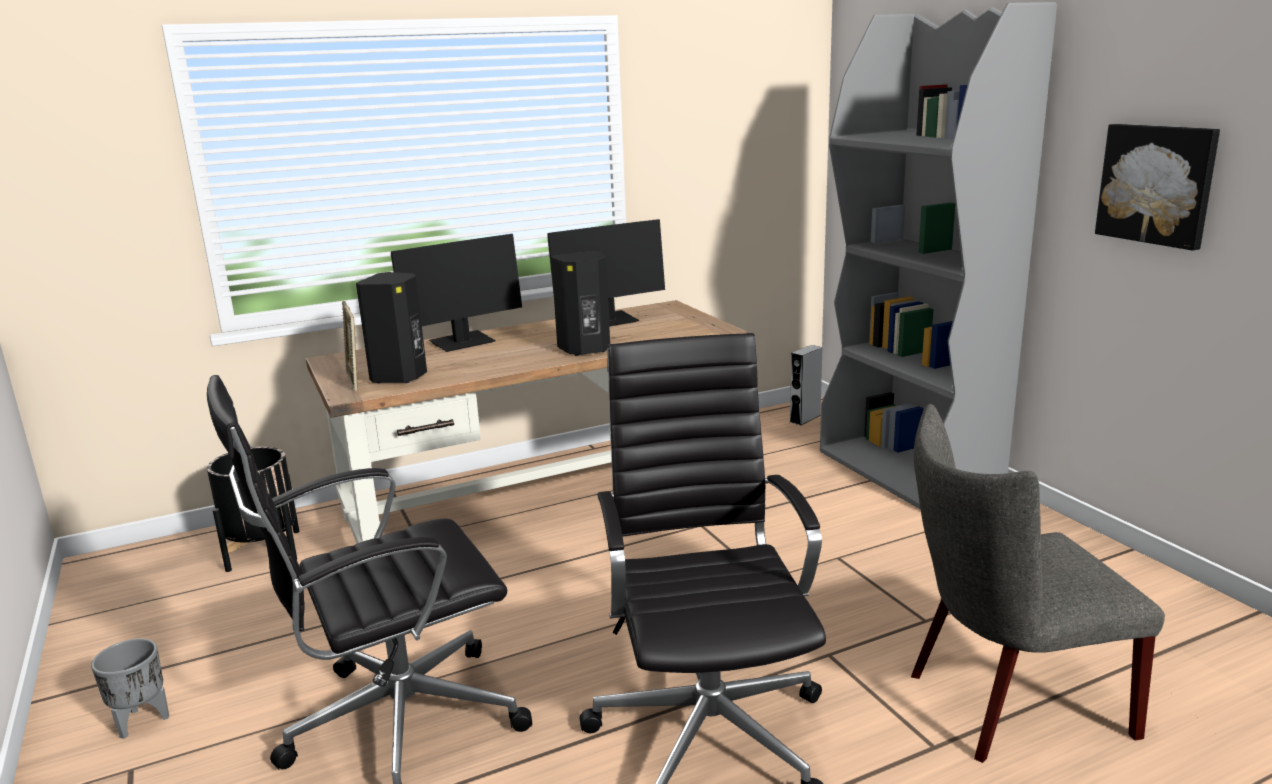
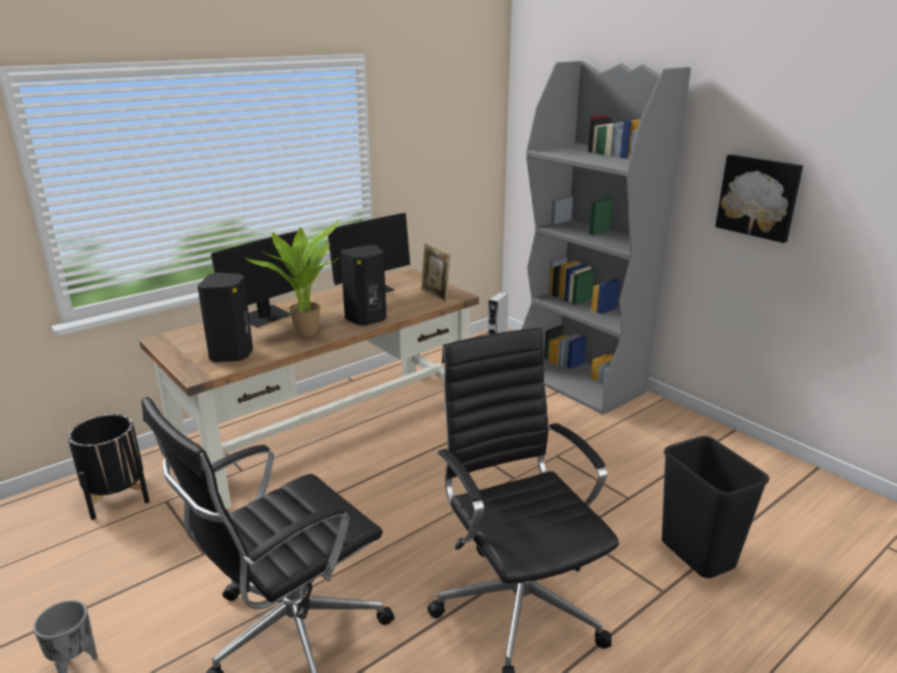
camera: 15 degrees left, 5 degrees up
picture frame [342,301,358,391] -> picture frame moved to [421,243,451,302]
grey chair [911,404,1165,763] -> black trash can [662,436,769,578]
none -> potted plant [245,219,340,337]

